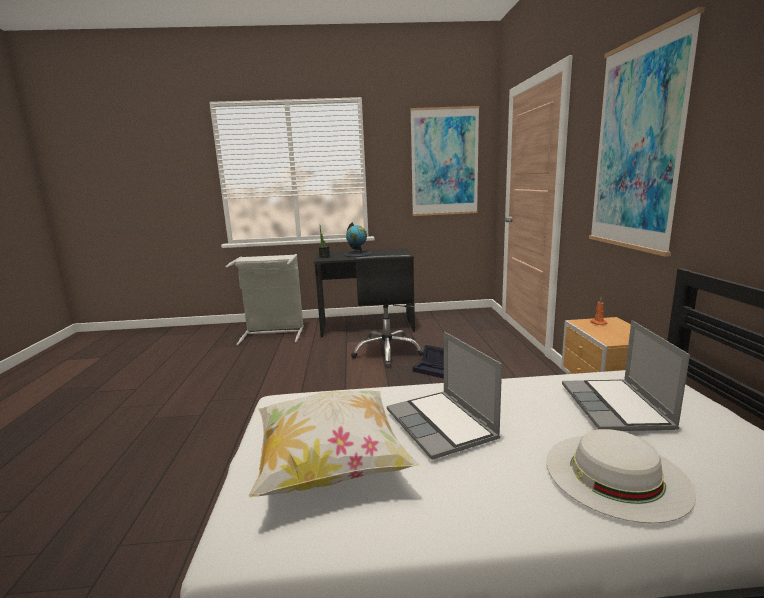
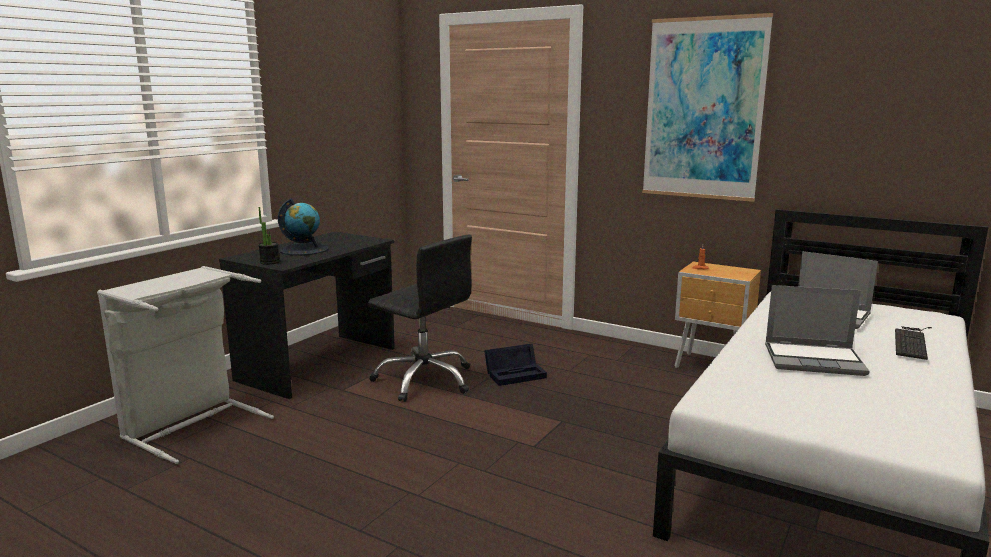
camera: 55 degrees left, 0 degrees up
pillow [249,390,419,497] -> none
picture [410,106,479,216] -> none
white hat [546,429,696,523] -> keyboard [895,326,932,360]

